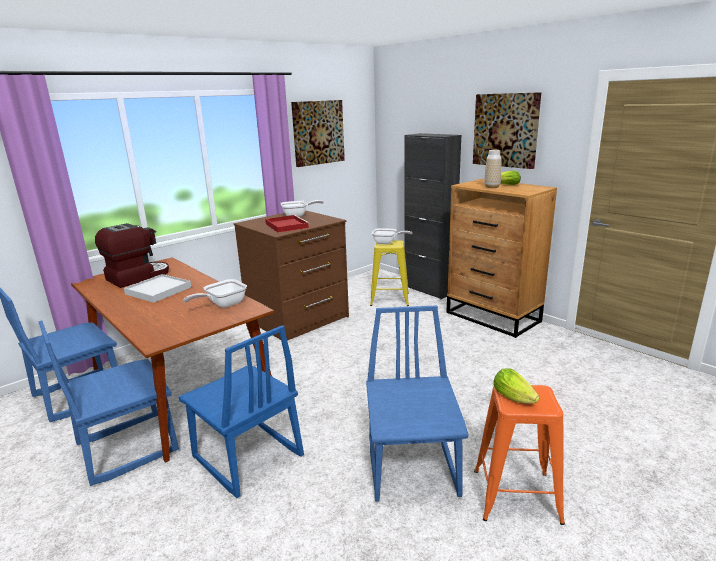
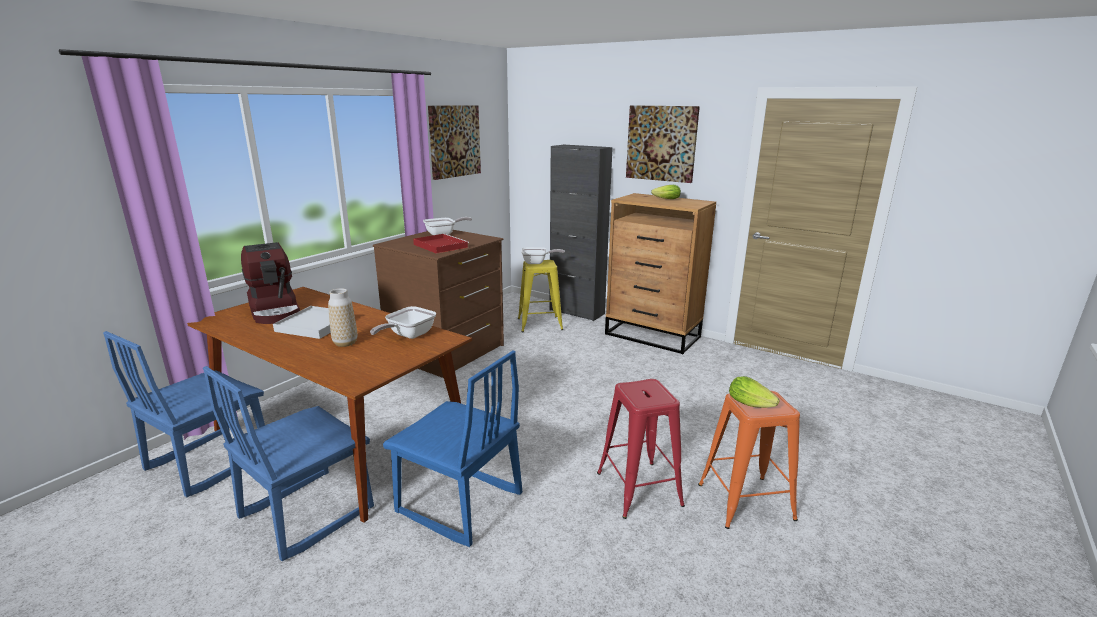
camera: 15 degrees left, 0 degrees up
coffee machine [95,223,169,288] -> coffee machine turned 120 degrees clockwise [241,242,300,324]
blue chair [366,305,469,502] -> red stool [597,379,685,519]
vase [484,150,502,188] -> vase moved to [328,288,357,347]

